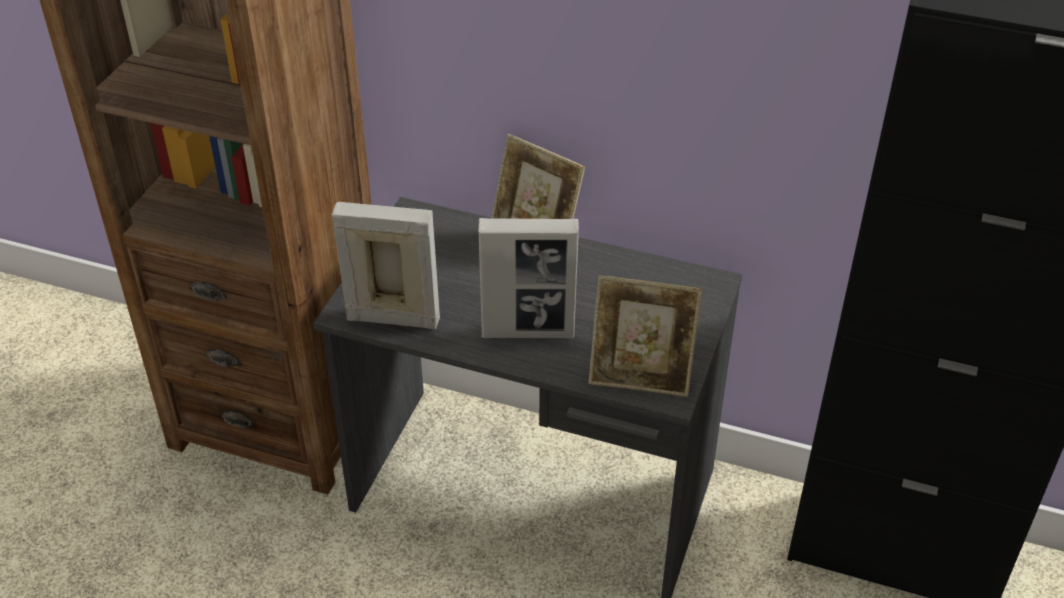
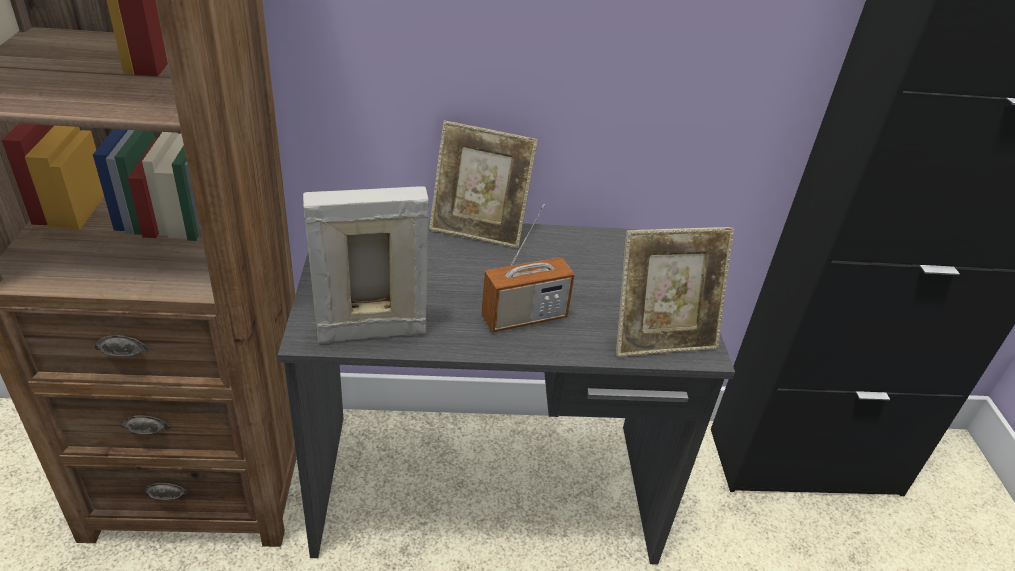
camera: 25 degrees left, 5 degrees down
picture frame [478,218,579,338] -> radio [481,204,575,332]

